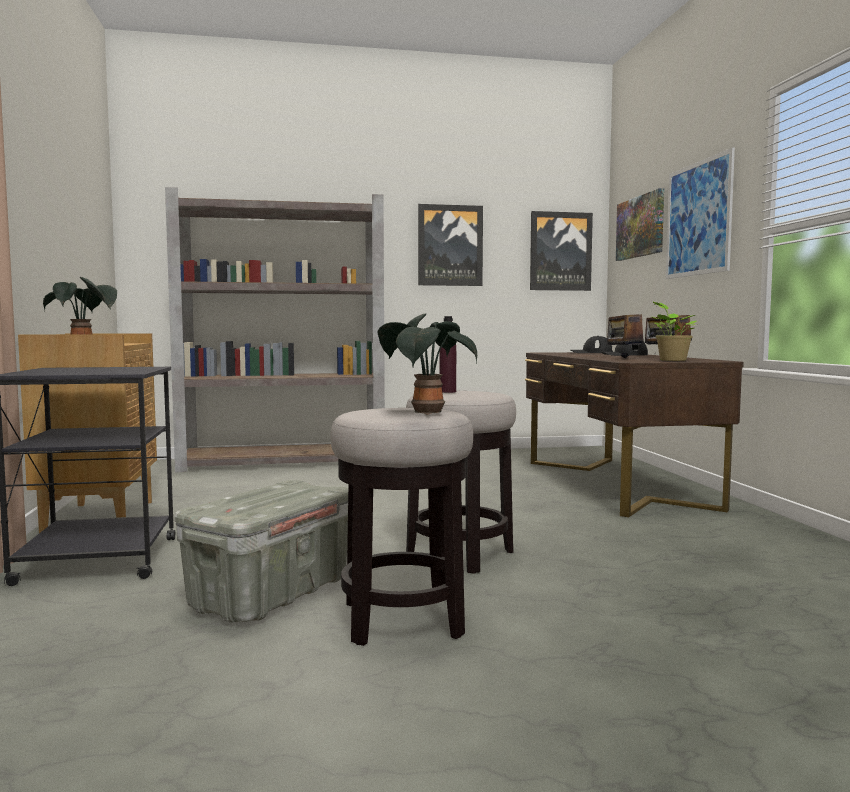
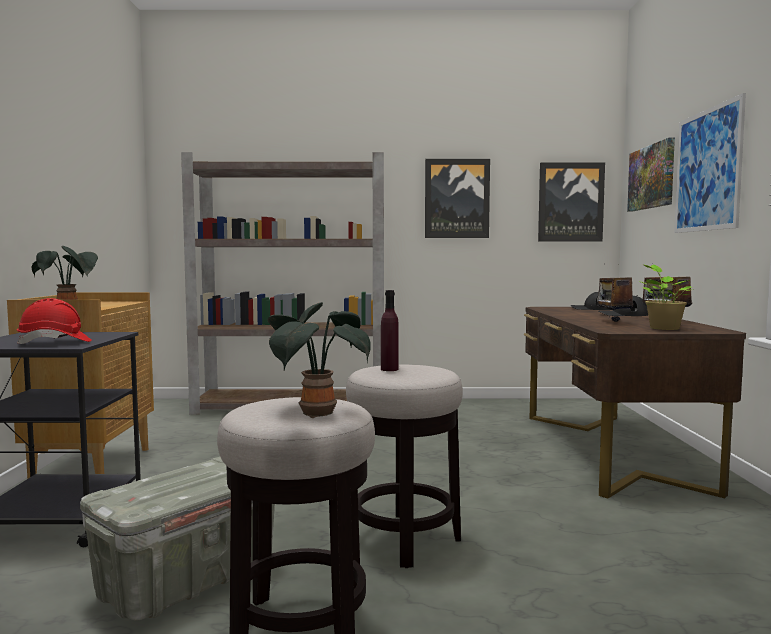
camera: 10 degrees right, 0 degrees up
none -> red hard hat [17,298,92,344]

